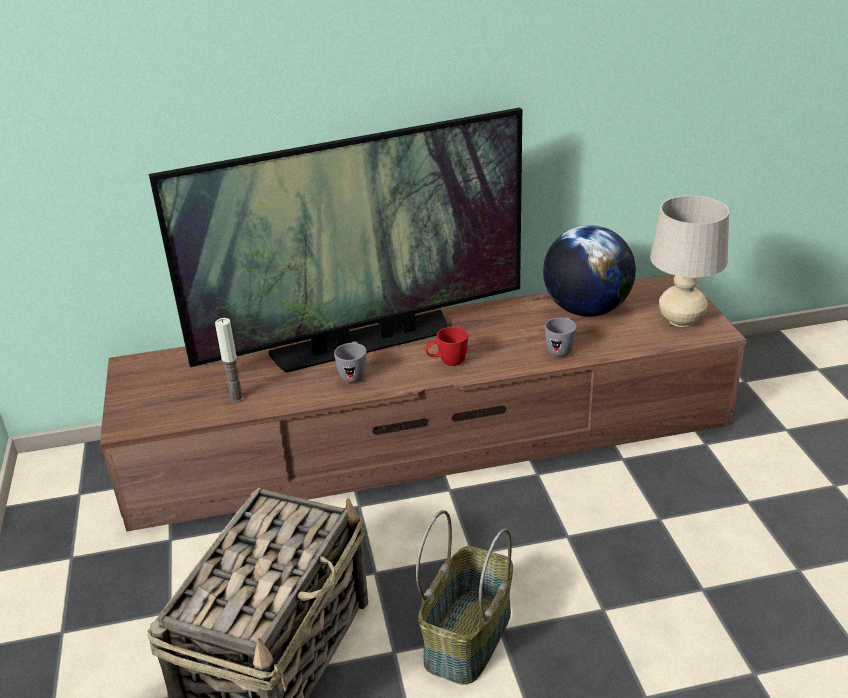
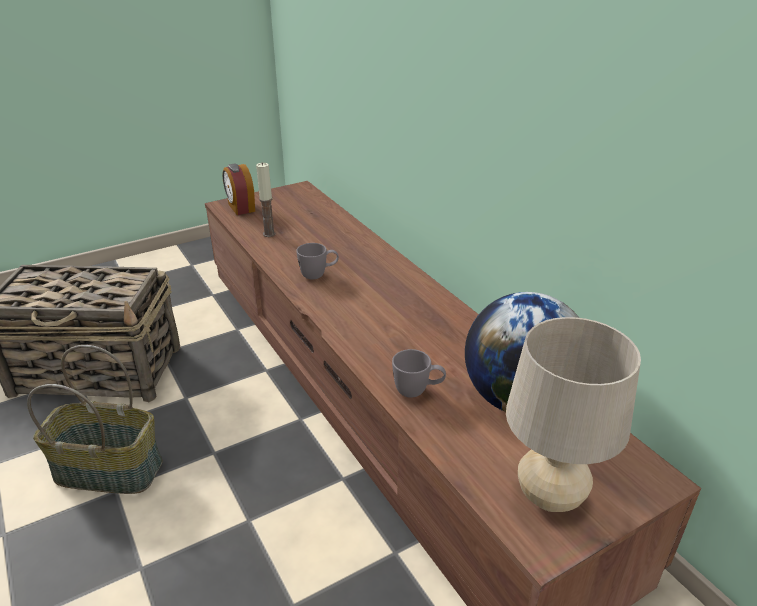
camera: 70 degrees right, 0 degrees up
television [149,108,522,373] -> none
red mug [425,327,468,366] -> none
none -> alarm clock [222,164,255,215]

